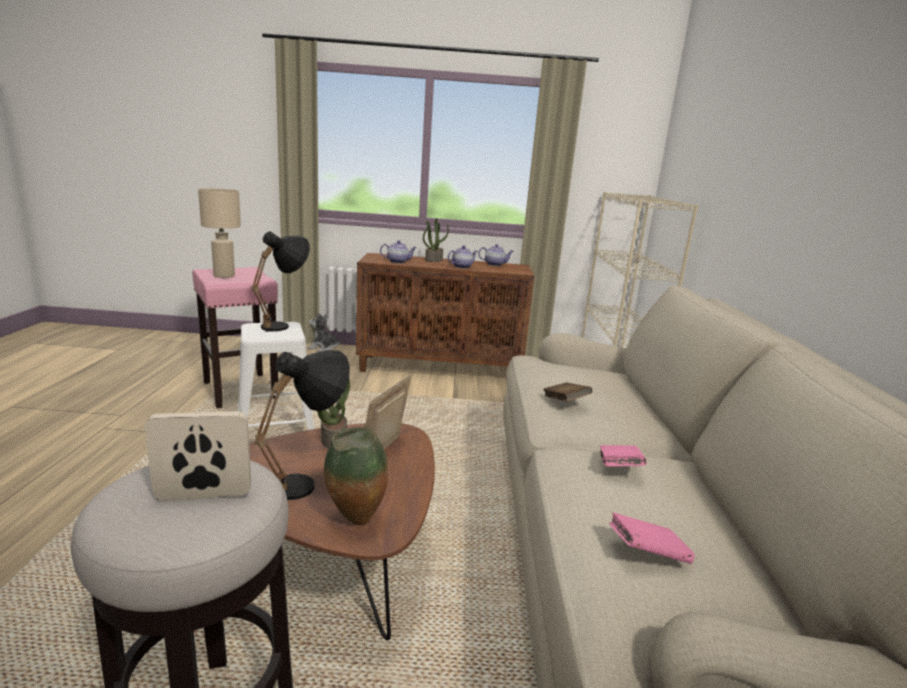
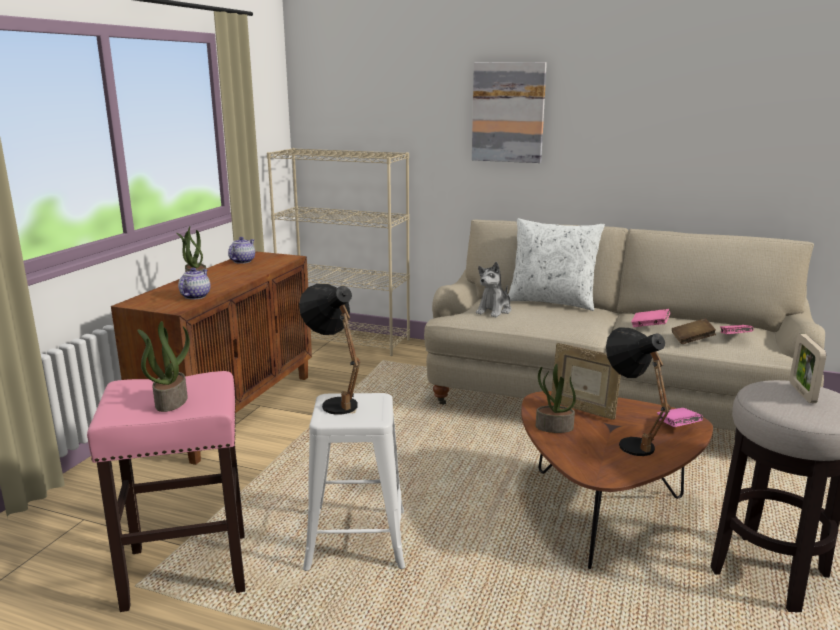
camera: 70 degrees left, 0 degrees up
beige table lamp [198,188,241,278] -> potted plant [137,321,190,412]
plush toy [308,313,342,352] -> plush toy moved to [476,262,511,317]
vase [324,427,388,525] -> pink book [657,408,703,427]
teapot [448,246,477,269] -> none
brown book [543,383,592,402] -> brown book moved to [672,318,716,344]
none -> picture [472,62,547,163]
none -> white pillow [508,218,605,311]

